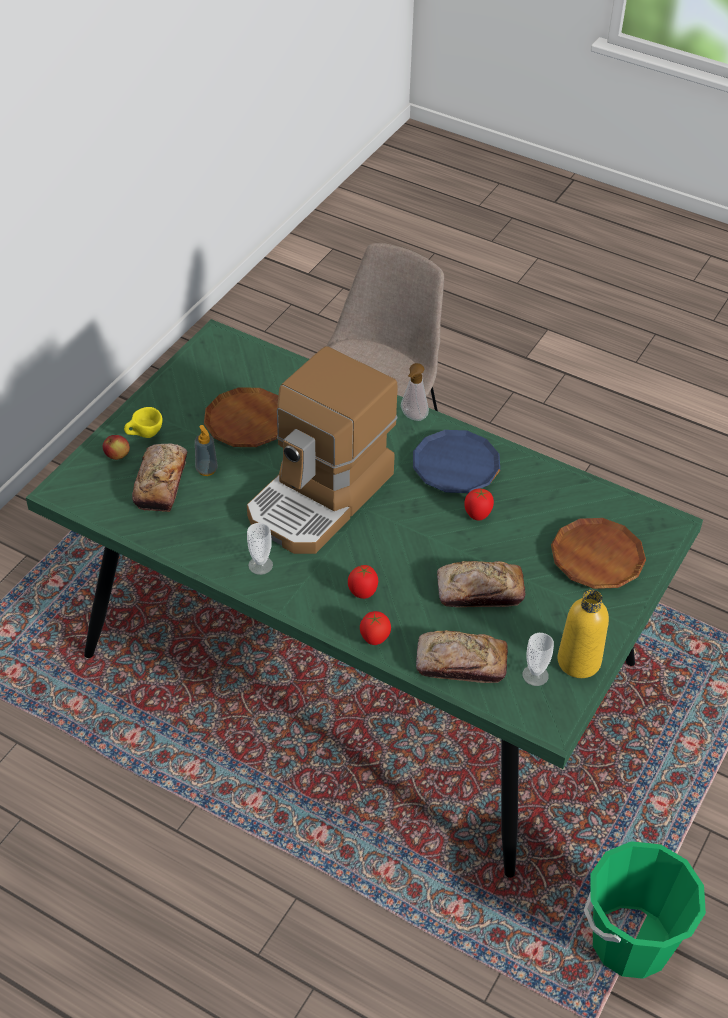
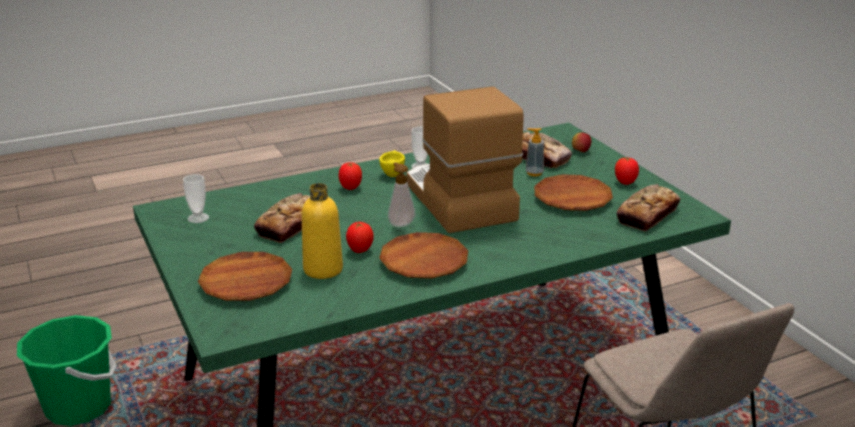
camera: 125 degrees right, 20 degrees down
yellow cup [124,407,163,438] -> yellow cup moved to [379,150,405,177]
tomato [360,611,391,645] -> tomato moved to [615,157,639,185]
soap dispenser [401,363,429,421] -> soap dispenser moved to [388,162,415,227]
blue plate [413,430,500,493] -> brown plate [379,232,468,279]
bread [416,630,508,683] -> bread moved to [617,184,681,231]
yellow bottle [557,590,609,678] -> yellow bottle moved to [301,183,343,279]

